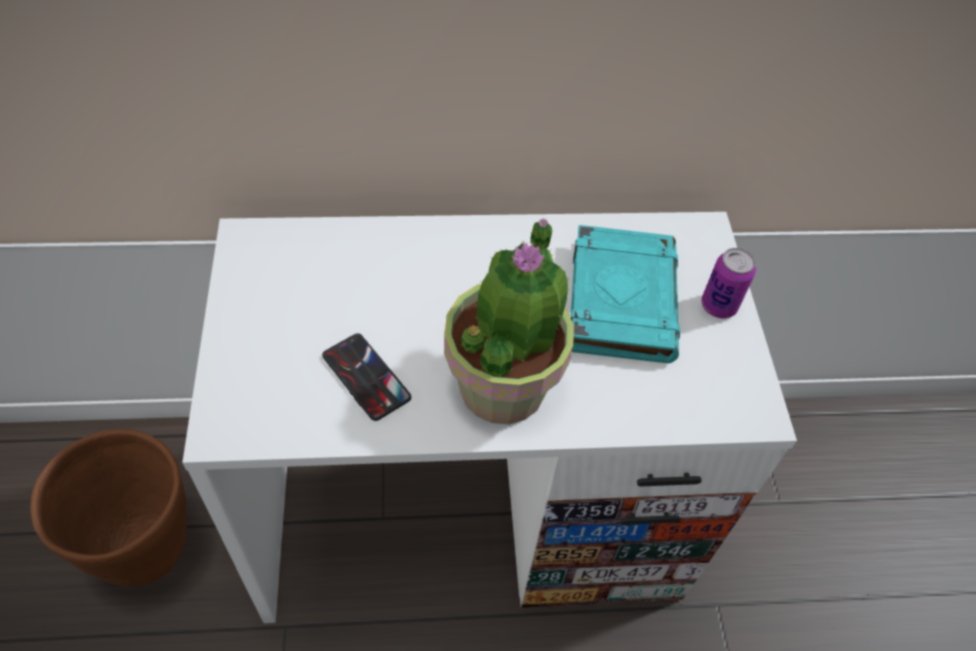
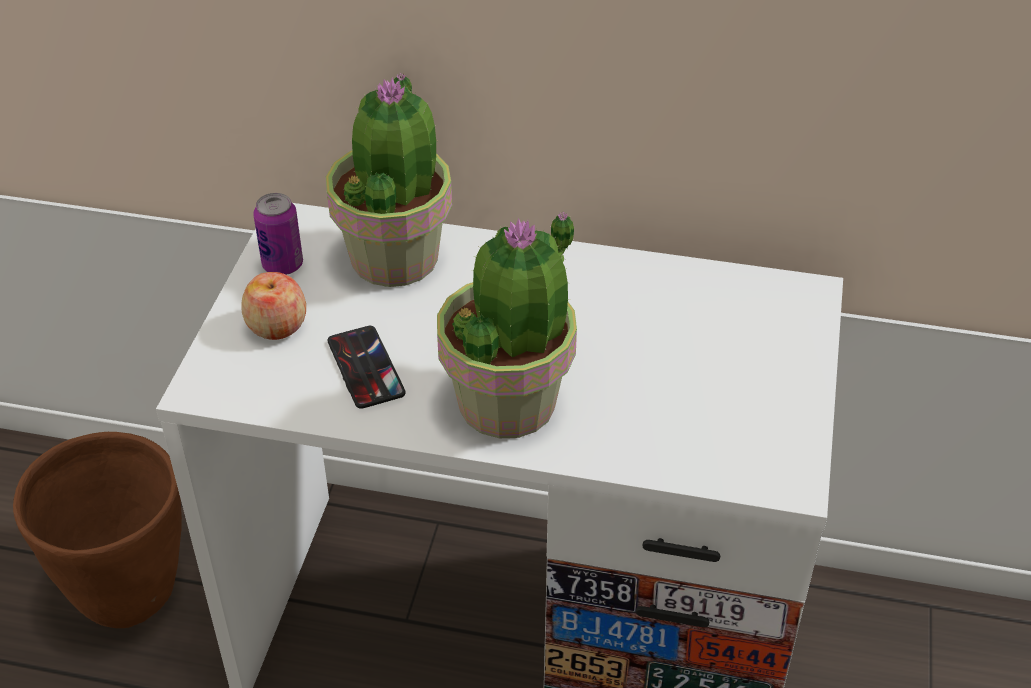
camera: 20 degrees right, 10 degrees down
turquoise book [570,225,680,363] -> none
can [701,248,756,318] -> can moved to [253,193,303,275]
none -> apple [241,272,306,340]
none -> potted plant [326,73,452,287]

